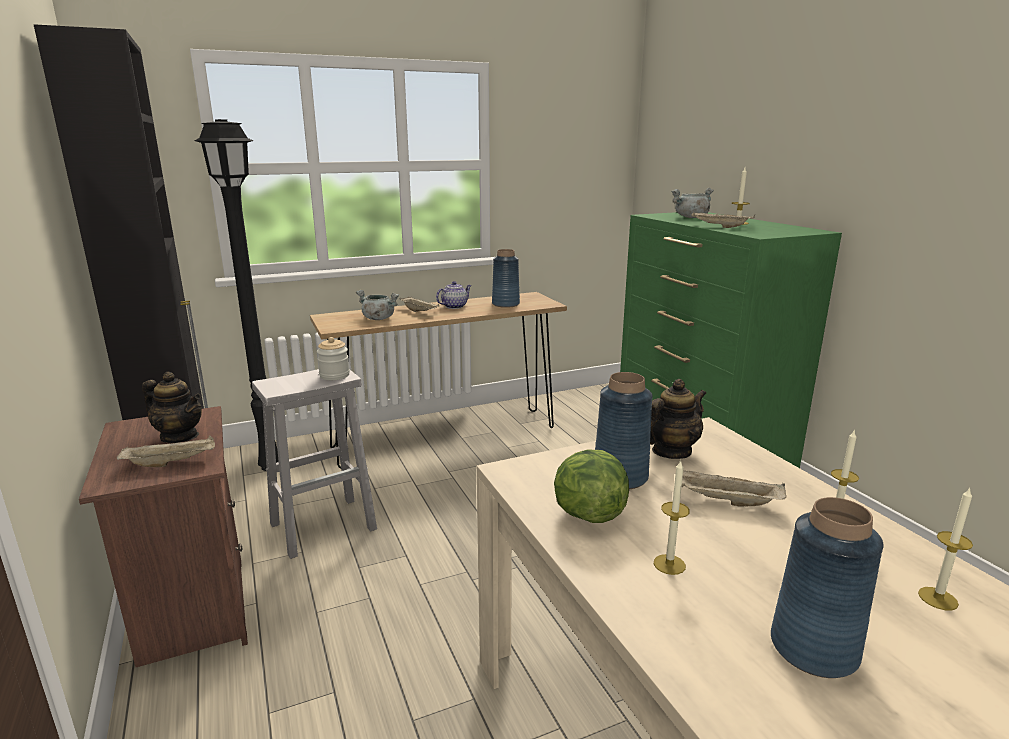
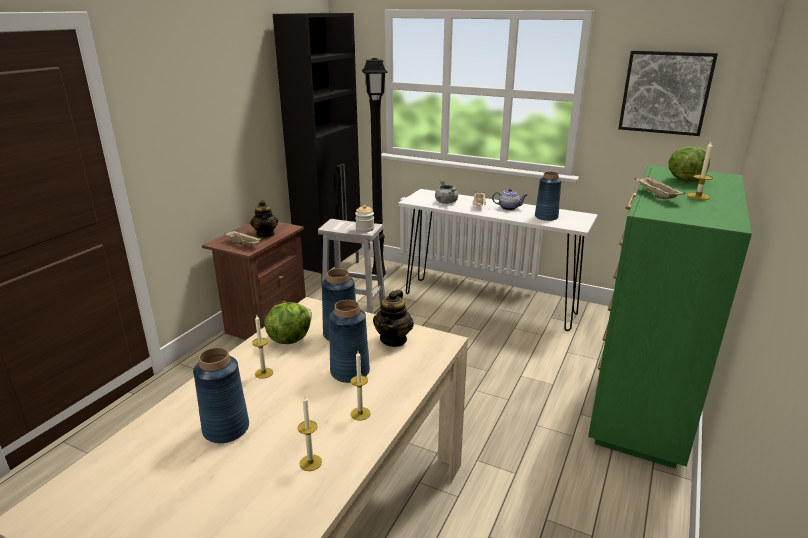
camera: 50 degrees right, 5 degrees up
brown console table [310,292,567,469] -> white console table [398,189,598,331]
teapot [650,379,706,459] -> teapot turned 90 degrees clockwise [373,290,414,347]
grey cooking pot [671,188,714,218] -> lettuce [668,146,710,182]
beige tray [682,470,787,506] -> blue vase [329,300,370,383]
none -> picture [618,50,718,136]

